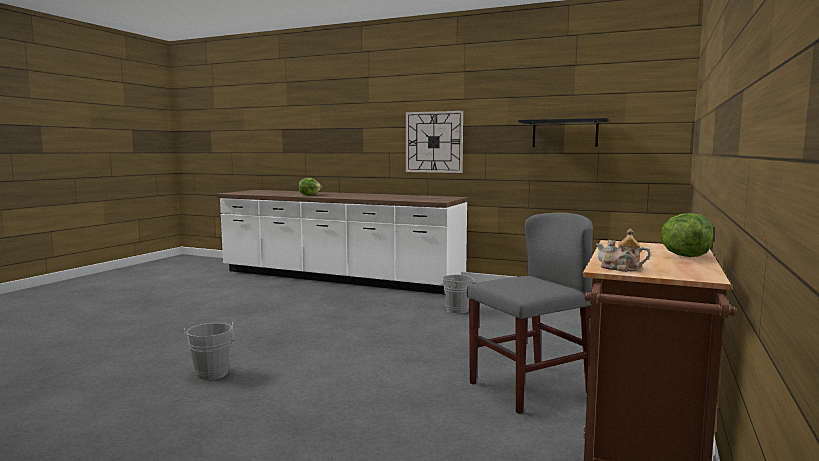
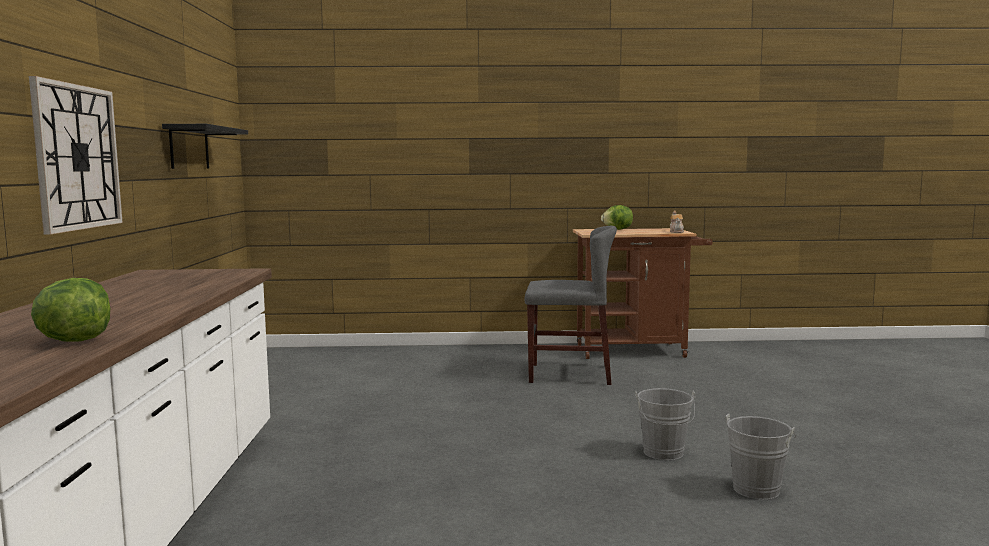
camera: 115 degrees left, 0 degrees up
grey bucket [437,272,473,314] -> grey bucket moved to [635,388,695,460]
grey chair [467,213,593,414] -> grey chair turned 150 degrees clockwise [525,226,617,385]

